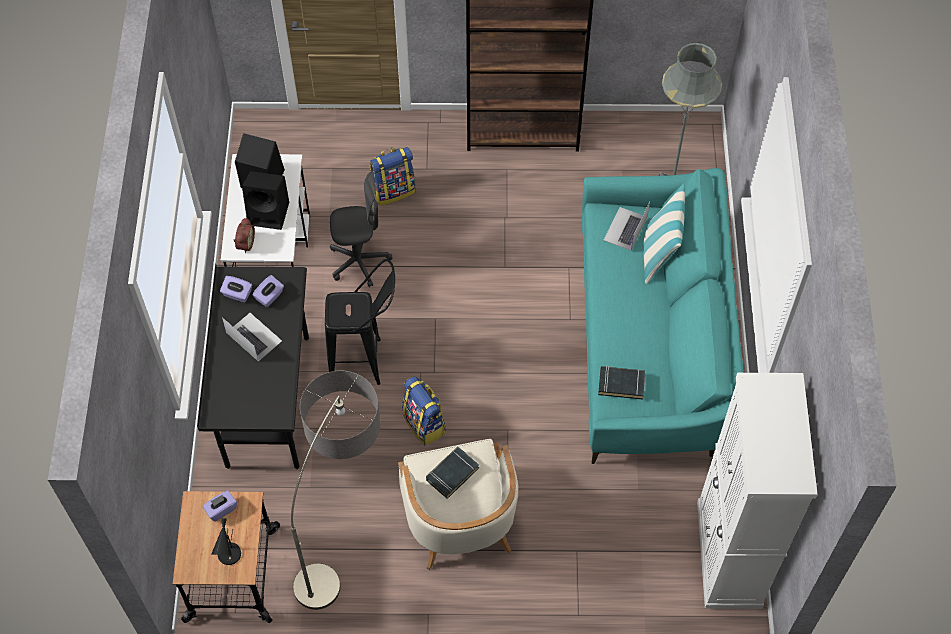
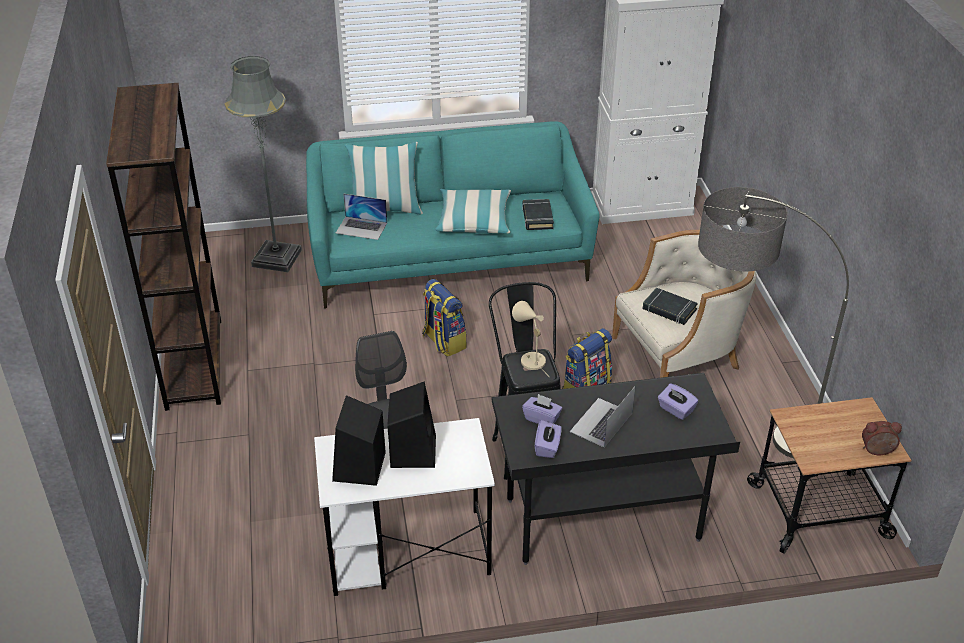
camera: 100 degrees left, 20 degrees down
purple tissue box [203,490,237,521] -> purple tissue box moved to [658,384,698,420]
black table lamp [211,518,241,565] -> none
alarm clock [234,218,255,253] -> alarm clock moved to [862,421,902,455]
backpack [369,147,416,206] -> backpack moved to [422,279,467,356]
none -> pillow [435,189,511,234]
none -> beige table lamp [512,301,549,377]

